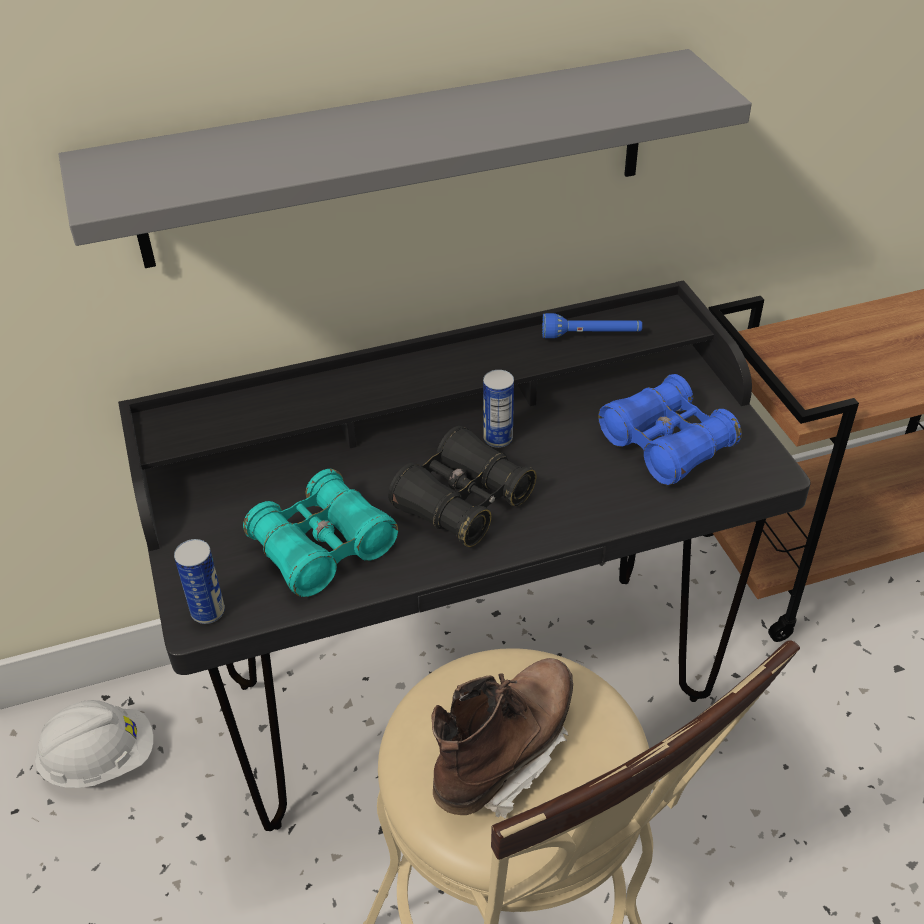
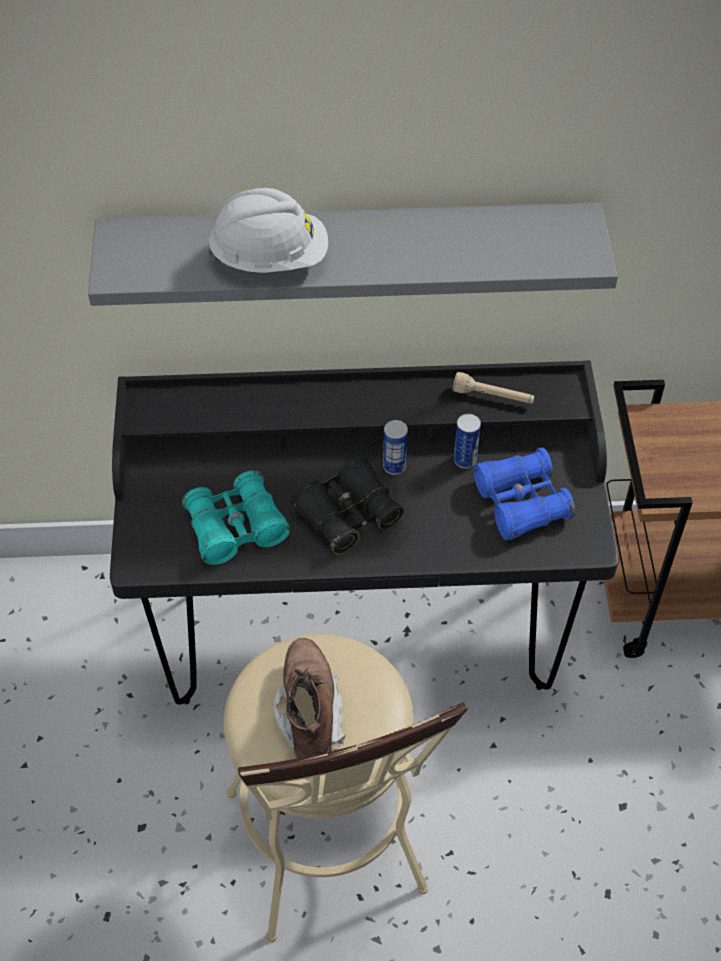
camera: 15 degrees right, 10 degrees up
white hard hat [35,700,153,788] -> white hard hat moved to [208,188,328,273]
can [174,539,225,624] -> can moved to [454,414,481,469]
brown boot [431,658,573,819] -> brown boot turned 60 degrees counterclockwise [274,638,345,759]
blue flashlight [542,313,642,338] -> beige flashlight [453,372,534,404]

